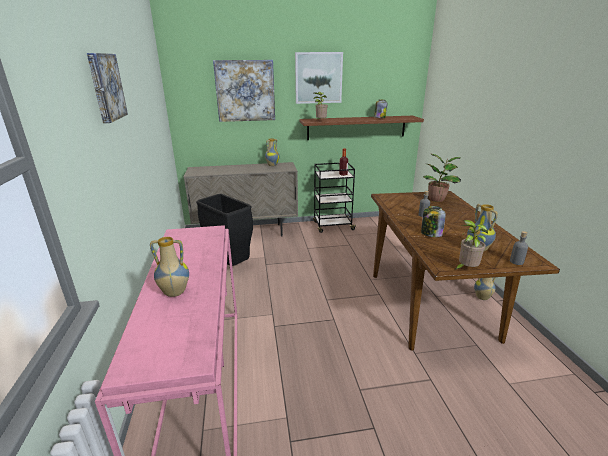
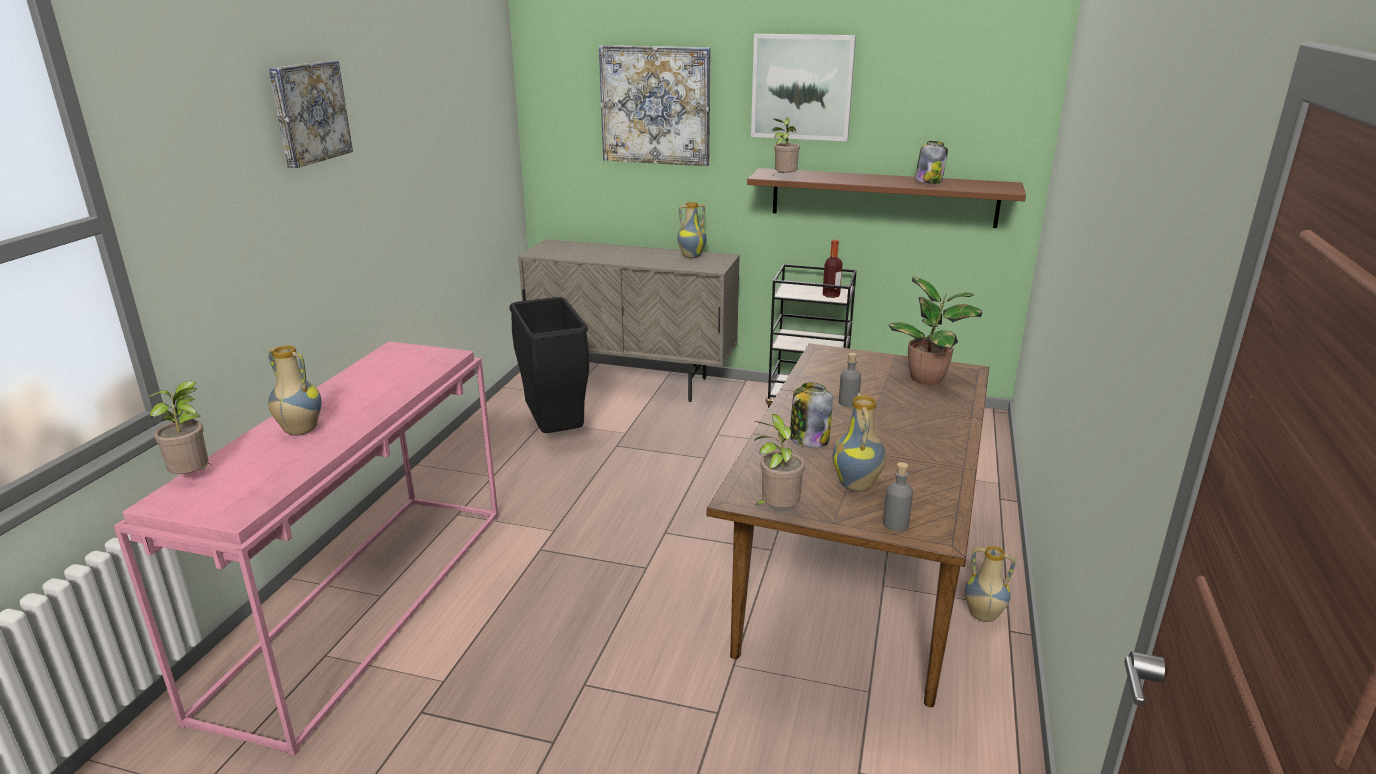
camera: 25 degrees right, 0 degrees up
none -> potted plant [148,381,210,474]

